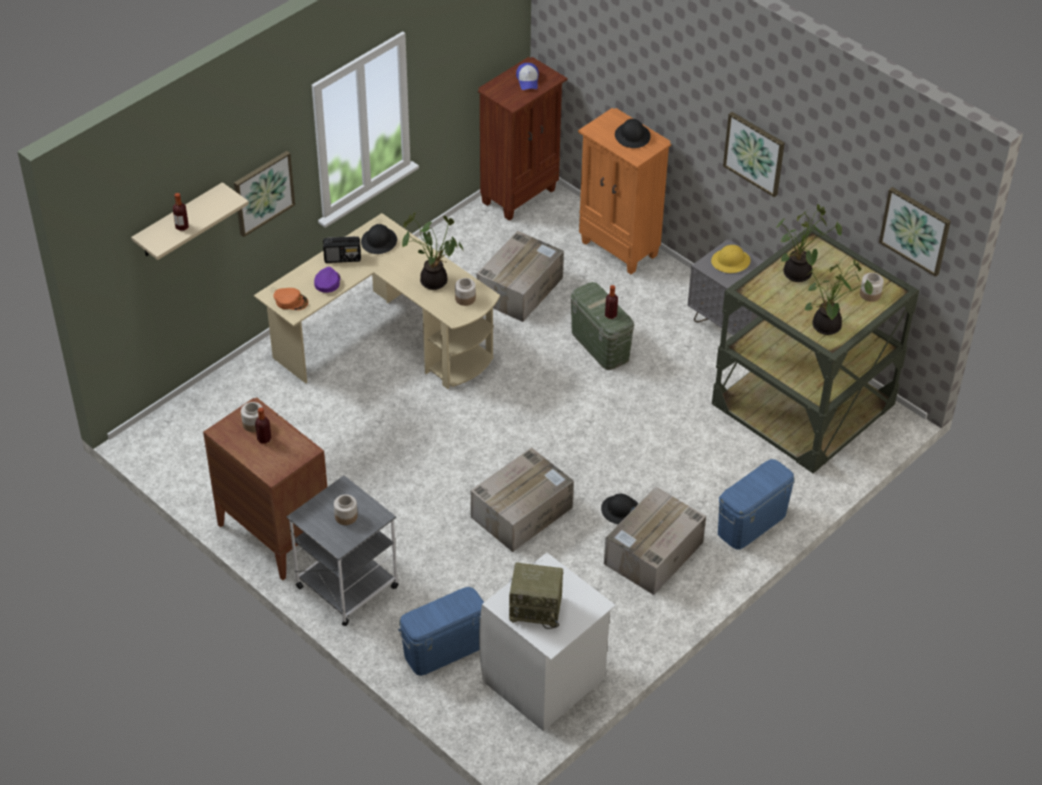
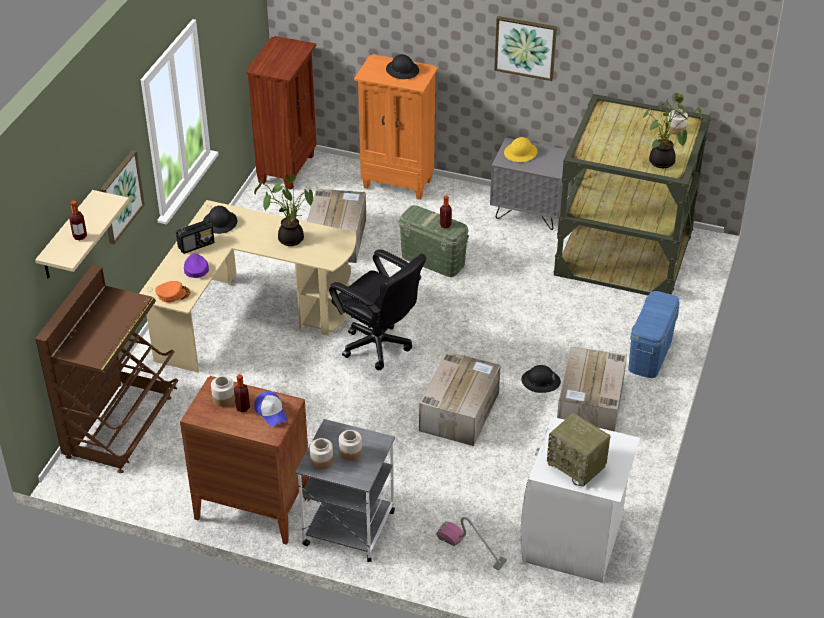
camera: 25 degrees left, 5 degrees down
blue storage box [398,587,484,676] -> vacuum cleaner [436,517,507,570]
jar [455,278,476,306] -> jar moved to [310,438,333,469]
radio [509,562,563,629] -> radio turned 60 degrees clockwise [547,413,610,487]
cap [516,63,539,90] -> cap moved to [254,392,287,426]
potted plant [776,204,842,282] -> none
picture [879,187,951,277] -> none
none -> brown shoe rack [36,265,179,473]
none -> black office chair [329,250,426,370]

